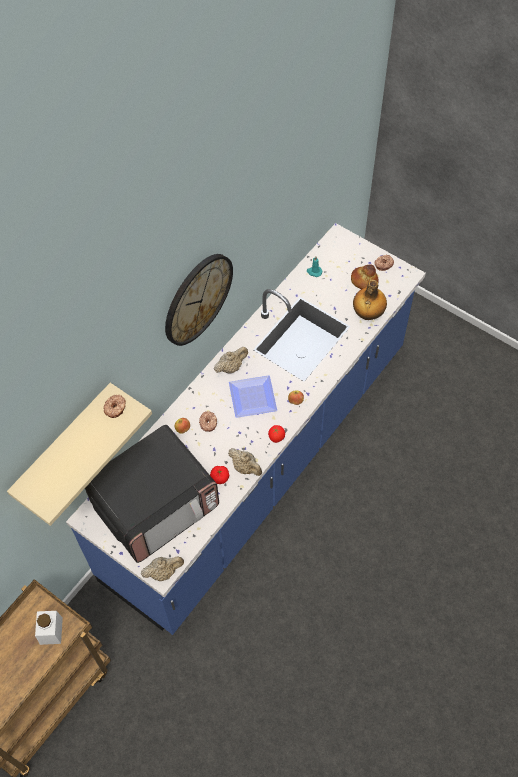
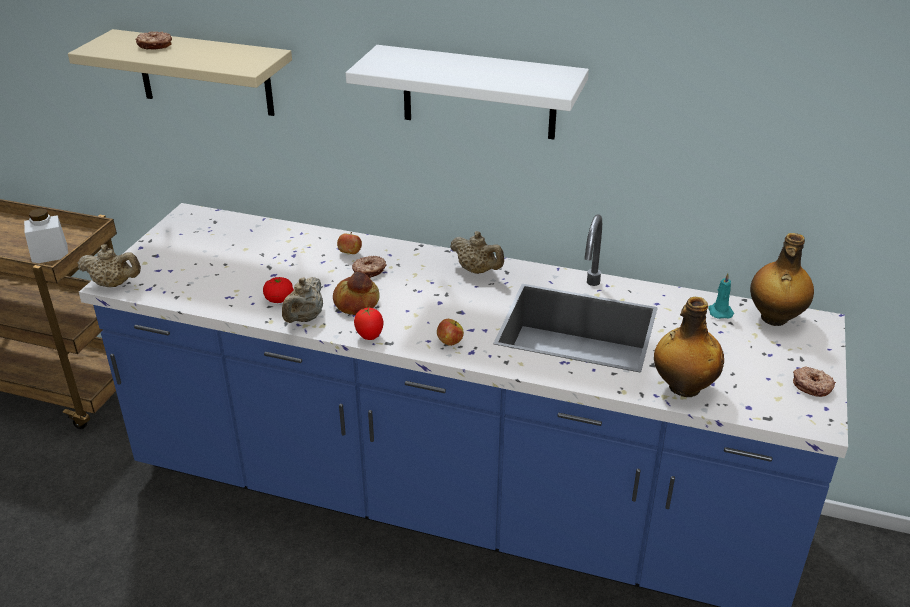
camera: 70 degrees right, 25 degrees down
microwave [85,425,219,563] -> none
donut [103,395,126,418] -> donut moved to [136,31,172,50]
beige teapot [141,556,184,581] -> beige teapot turned 45 degrees counterclockwise [78,244,141,287]
wall clock [165,254,233,346] -> white shelf [346,45,589,139]
plate [229,375,277,418] -> none
bread [351,264,379,289] -> bread moved to [333,272,380,315]
none -> bottle [750,233,814,326]

